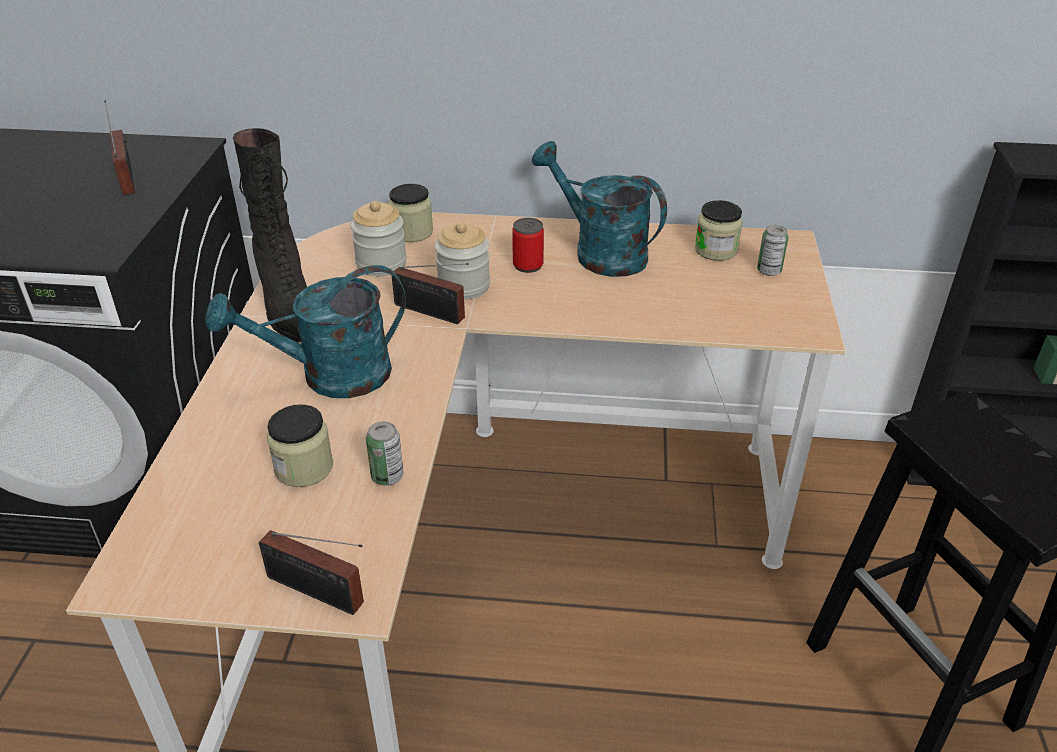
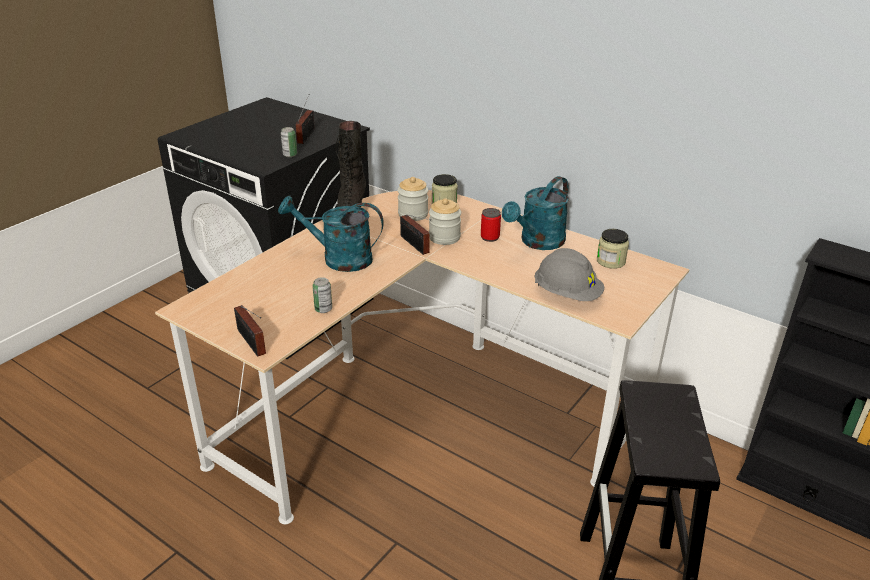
camera: 30 degrees right, 5 degrees down
jar [267,404,333,487] -> none
turquoise watering can [532,141,667,277] -> turquoise watering can turned 120 degrees counterclockwise [502,176,569,250]
can [757,225,789,276] -> can moved to [281,127,297,157]
none -> grey hard hat [534,248,604,301]

